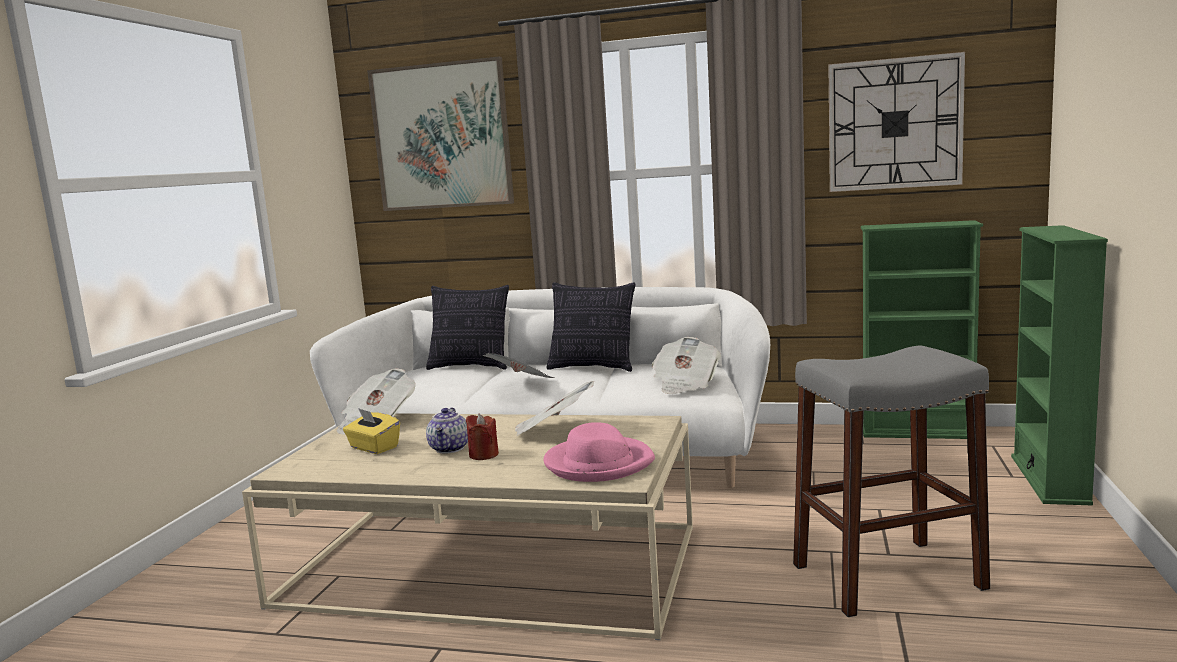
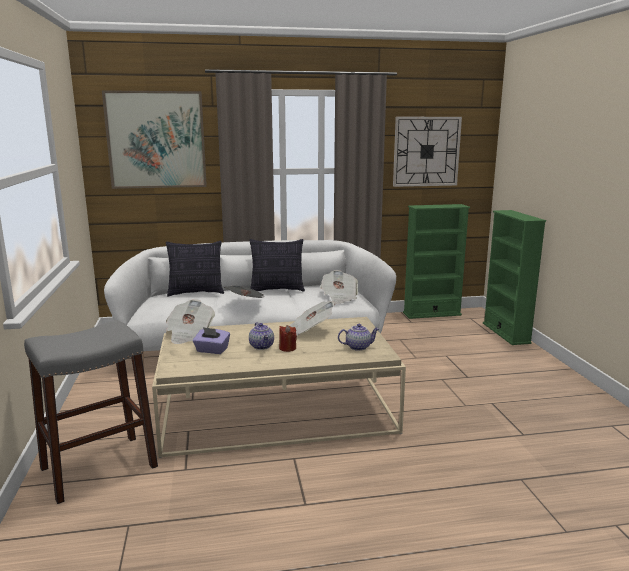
camera: 25 degrees left, 5 degrees up
yellow tissue box [343,408,400,454] -> purple tissue box [193,327,230,354]
pink hat [544,422,655,482] -> teapot [338,324,379,351]
grey stool [793,346,990,617] -> grey stool moved to [24,320,158,504]

